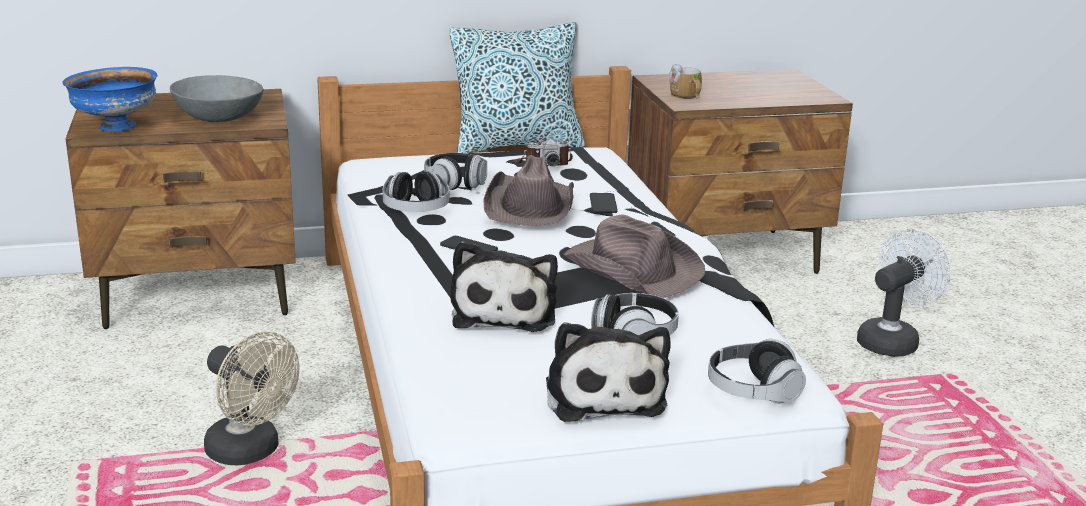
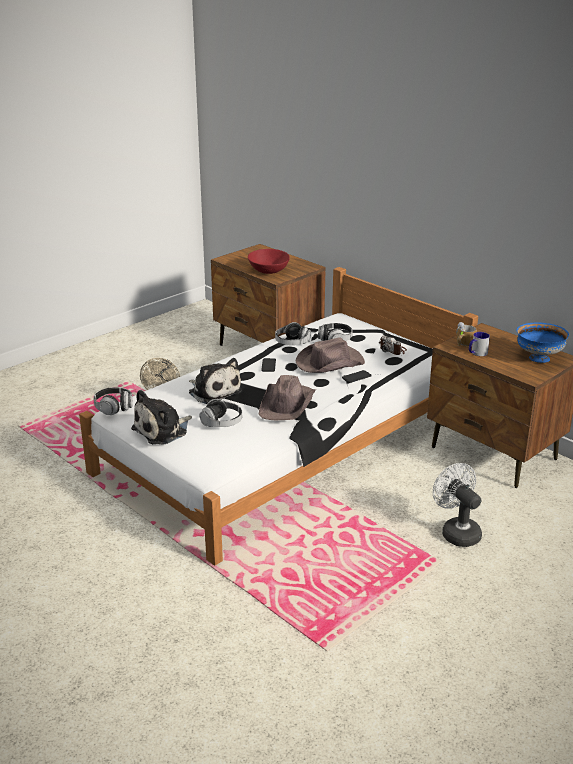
camera: 60 degrees right, 5 degrees up
blue bowl [63,67,157,132] -> blue bowl moved to [516,322,569,363]
grey bowl [170,75,263,122] -> red bowl [248,249,290,274]
pillow [449,22,585,153] -> none
plush toy [450,241,558,332] -> plush toy turned 105 degrees counterclockwise [189,358,243,404]
headphones [708,339,806,404] -> headphones moved to [93,387,133,415]
white fan [857,229,951,357] -> white fan turned 135 degrees counterclockwise [433,463,482,547]
none -> mug [469,332,490,356]

